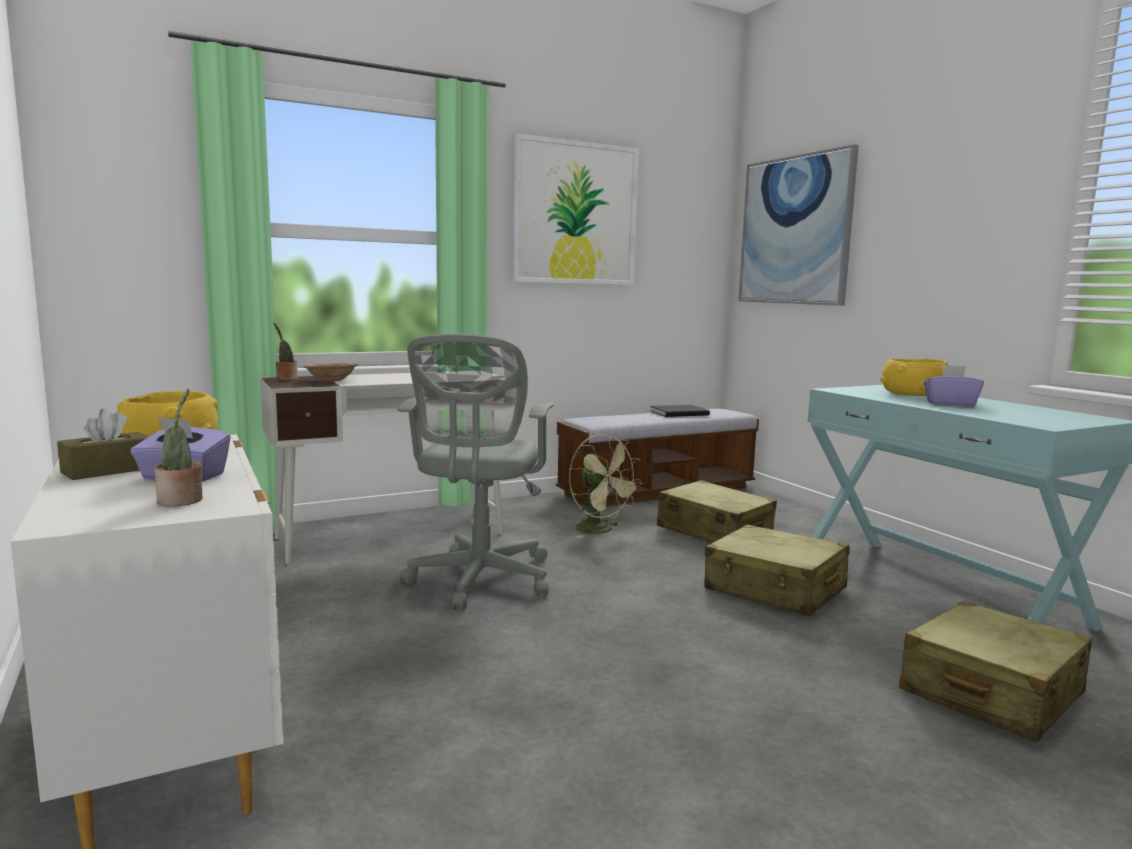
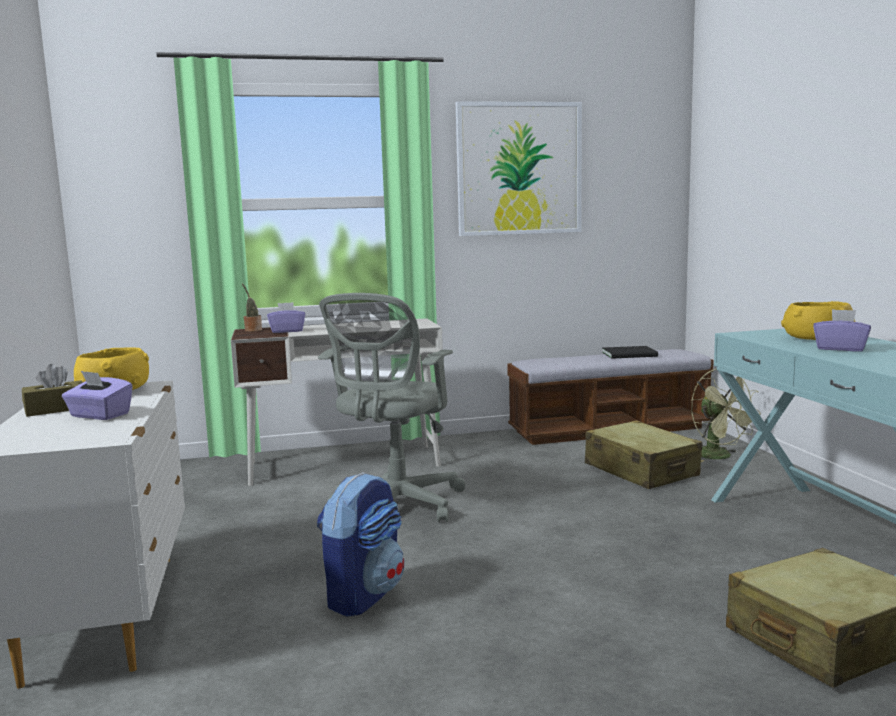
camera: 15 degrees right, 0 degrees up
potted plant [154,389,203,506] -> none
brown bowl [304,363,359,382] -> purple tissue box [267,302,305,333]
green fan [569,434,642,538] -> green fan moved to [691,369,761,462]
beige suitcase [704,524,849,616] -> none
picture [739,144,859,306] -> none
none -> backpack [317,472,404,617]

